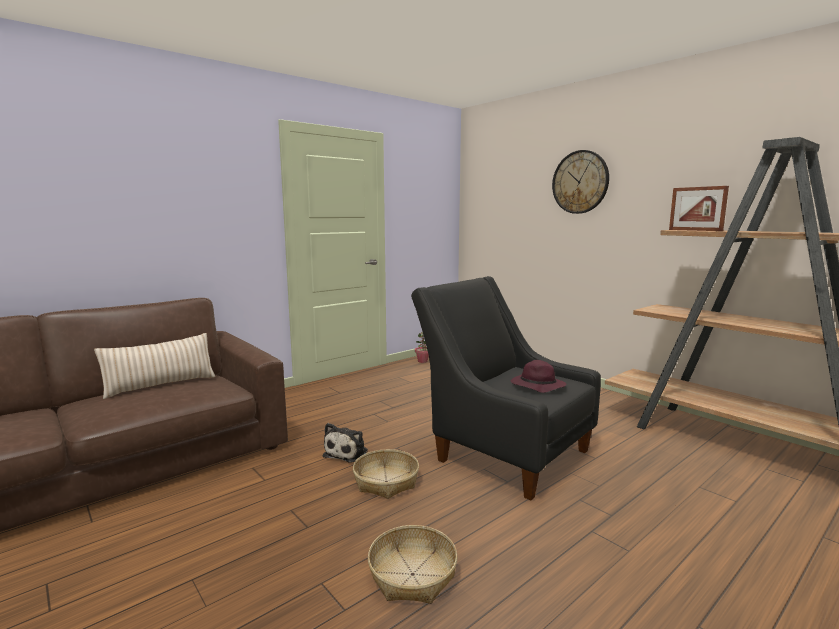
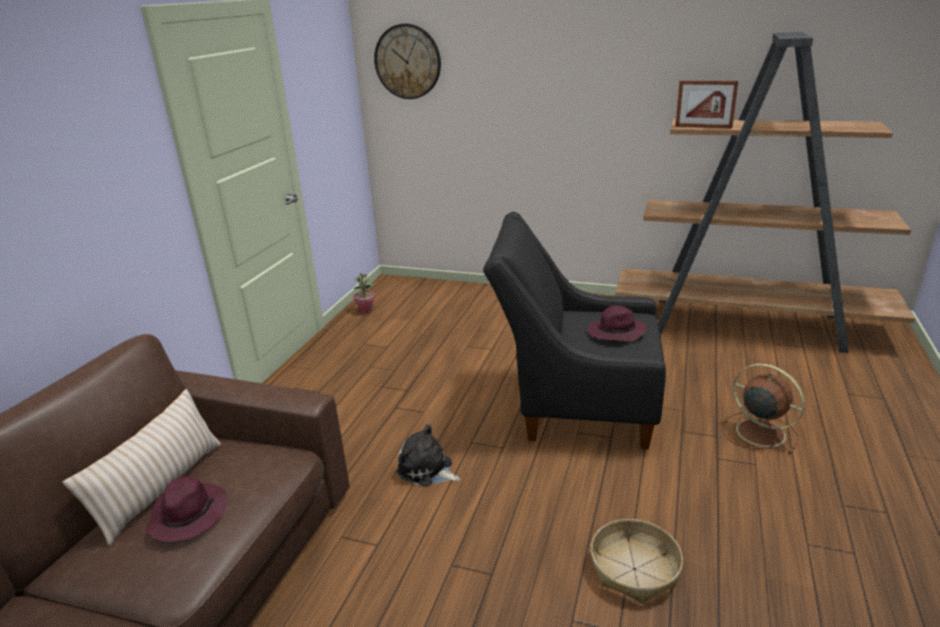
camera: 30 degrees left, 15 degrees up
plush toy [323,423,368,463] -> plush toy turned 135 degrees clockwise [397,424,461,487]
basket [353,449,419,499] -> none
wall clock [552,150,609,214] -> wall clock moved to [374,24,441,99]
none -> purple hat [146,476,228,542]
none -> brown fan [722,364,805,454]

